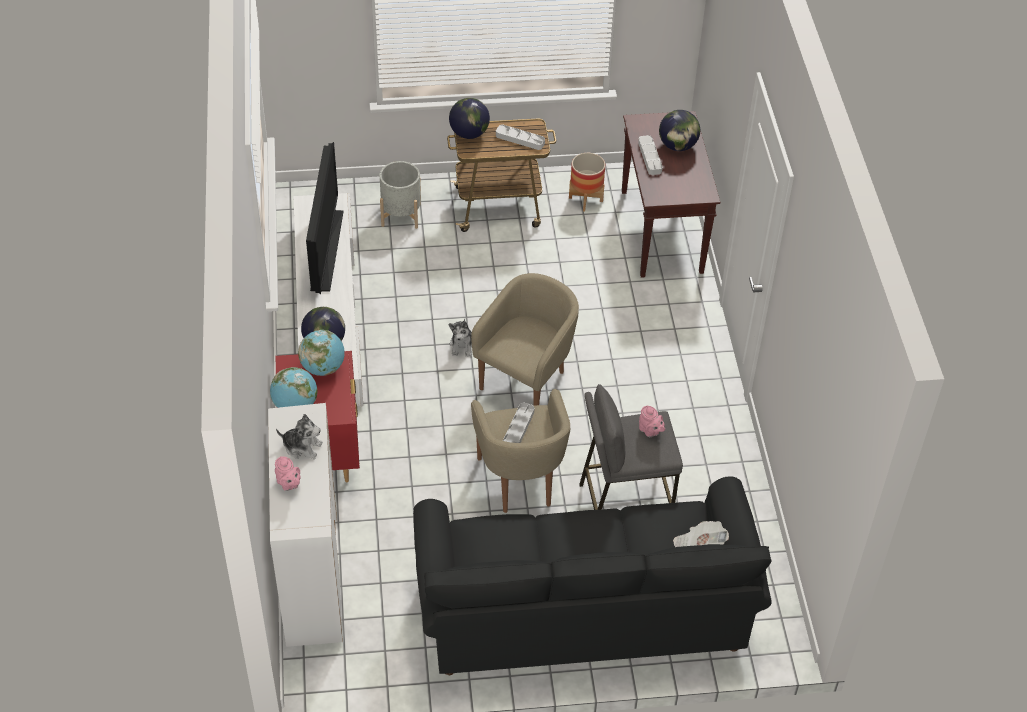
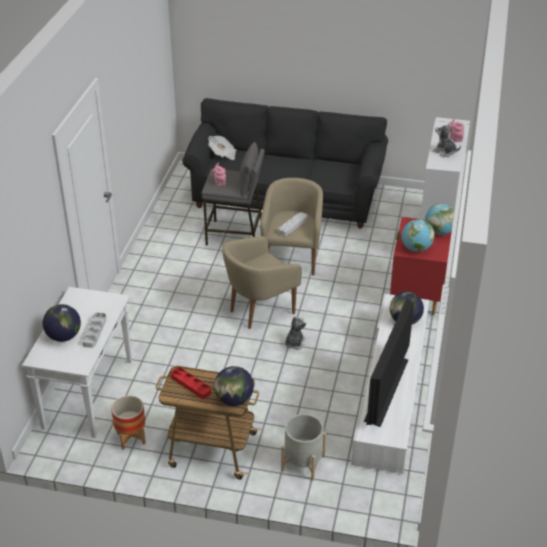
camera: 160 degrees left, 10 degrees down
grey tray [496,124,545,150] -> red tray [171,367,211,399]
brown console table [622,111,720,278] -> white console table [22,287,132,438]

